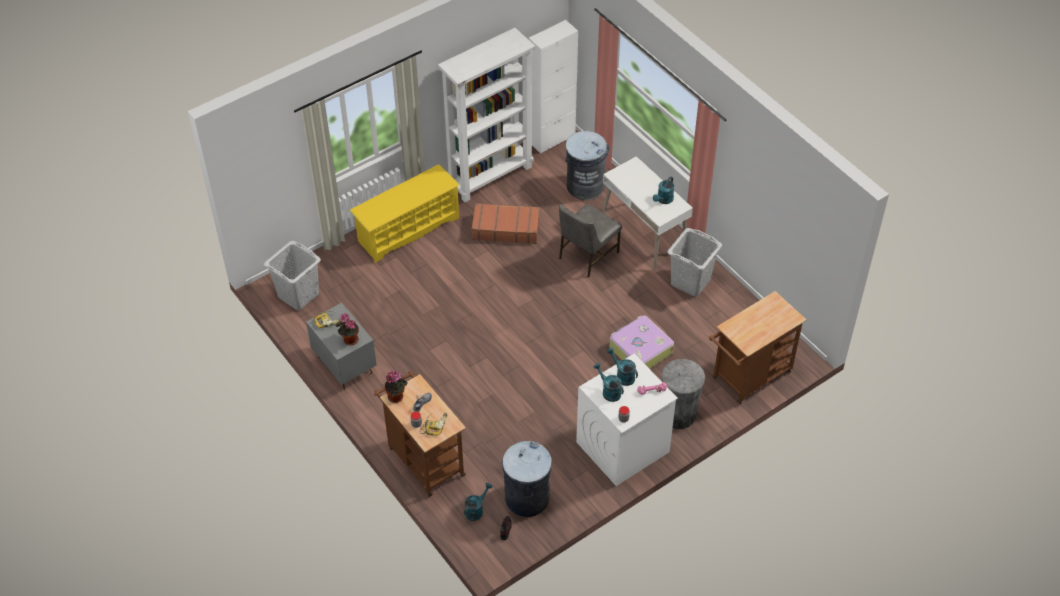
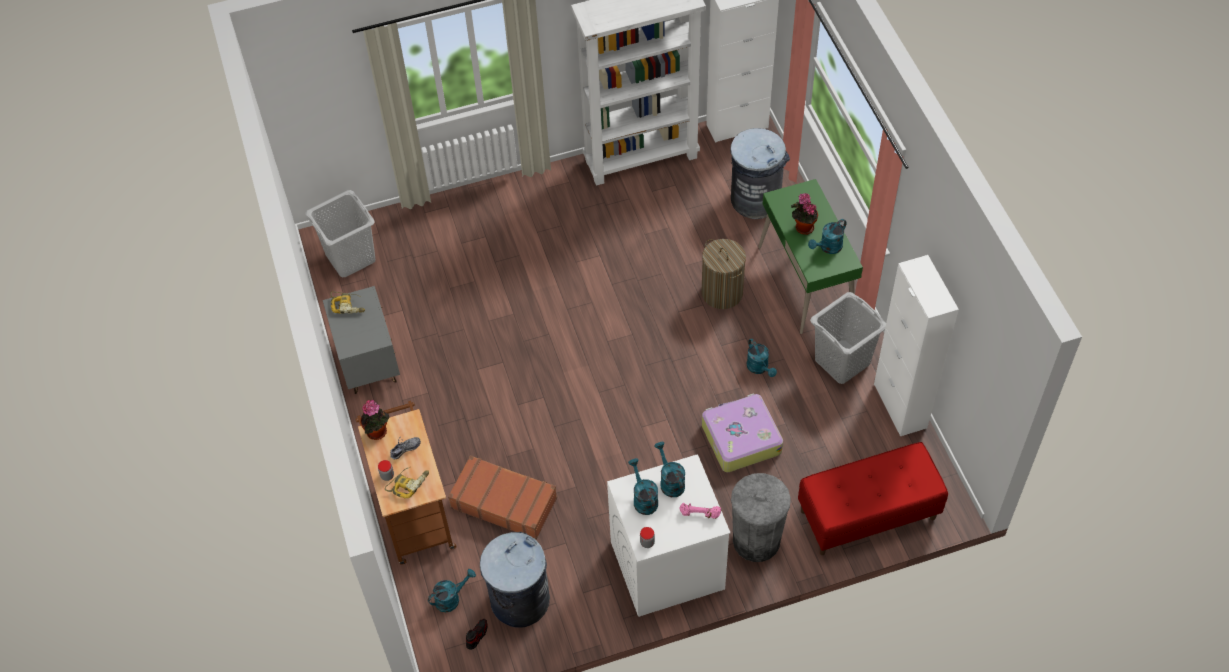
camera: 20 degrees right, 5 degrees up
potted plant [336,313,359,345] -> potted plant moved to [791,193,818,235]
yellow shoe rack [350,164,459,263] -> none
brown suitcase [472,203,540,244] -> brown suitcase moved to [448,455,557,540]
grey chair [559,204,622,278] -> laundry basket [701,239,746,309]
white desk [602,156,693,270] -> green desk [758,179,863,334]
brown cart [709,291,807,404] -> red bench [798,442,948,555]
none -> turquoise watering can [747,338,777,377]
none -> white cabinet [874,255,959,436]

